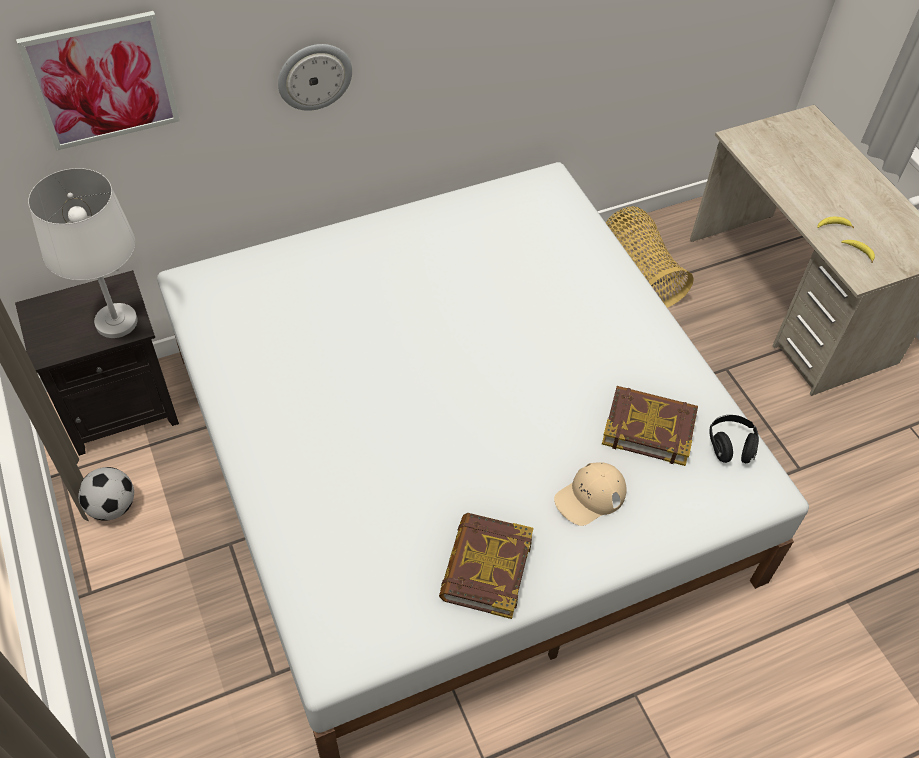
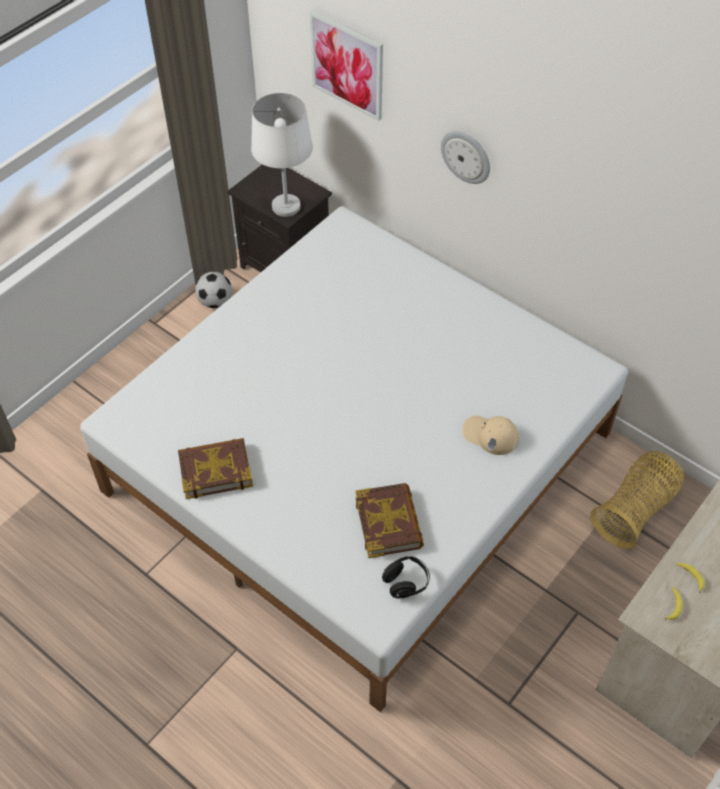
camera: 65 degrees right, 0 degrees up
beige cap [554,462,626,526] -> beige cap moved to [462,416,519,455]

